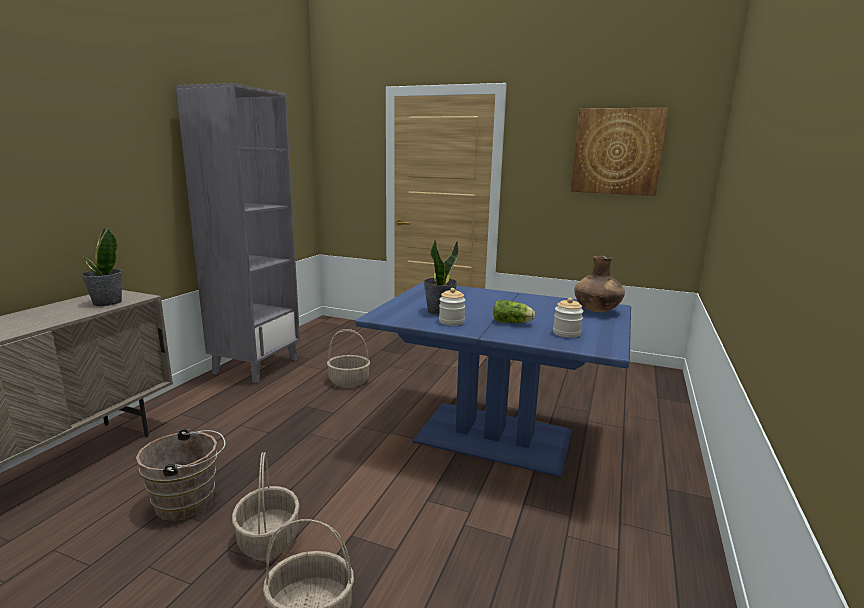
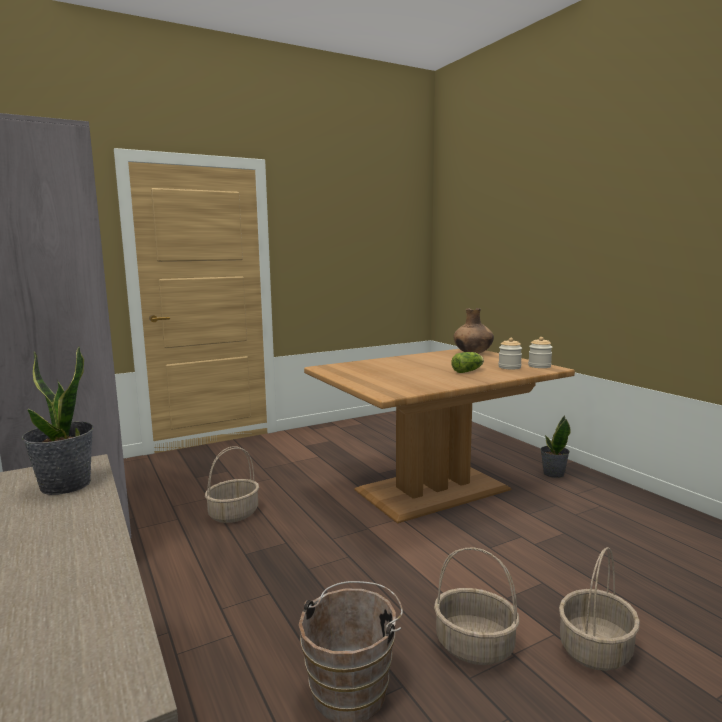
camera: 50 degrees left, 5 degrees down
blue dining table [355,282,631,477] -> brown dining table [304,349,575,523]
potted plant [423,239,459,315] -> potted plant moved to [540,415,571,478]
jar [439,288,466,326] -> jar moved to [528,337,552,368]
picture [571,108,669,196] -> none

